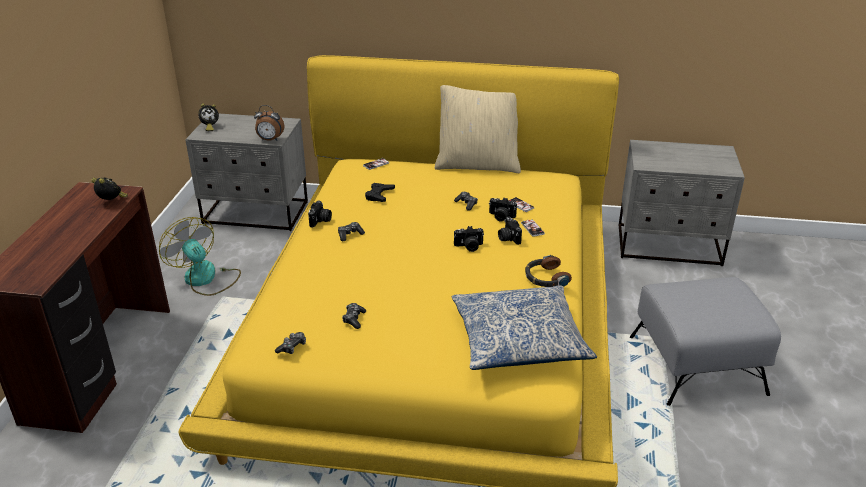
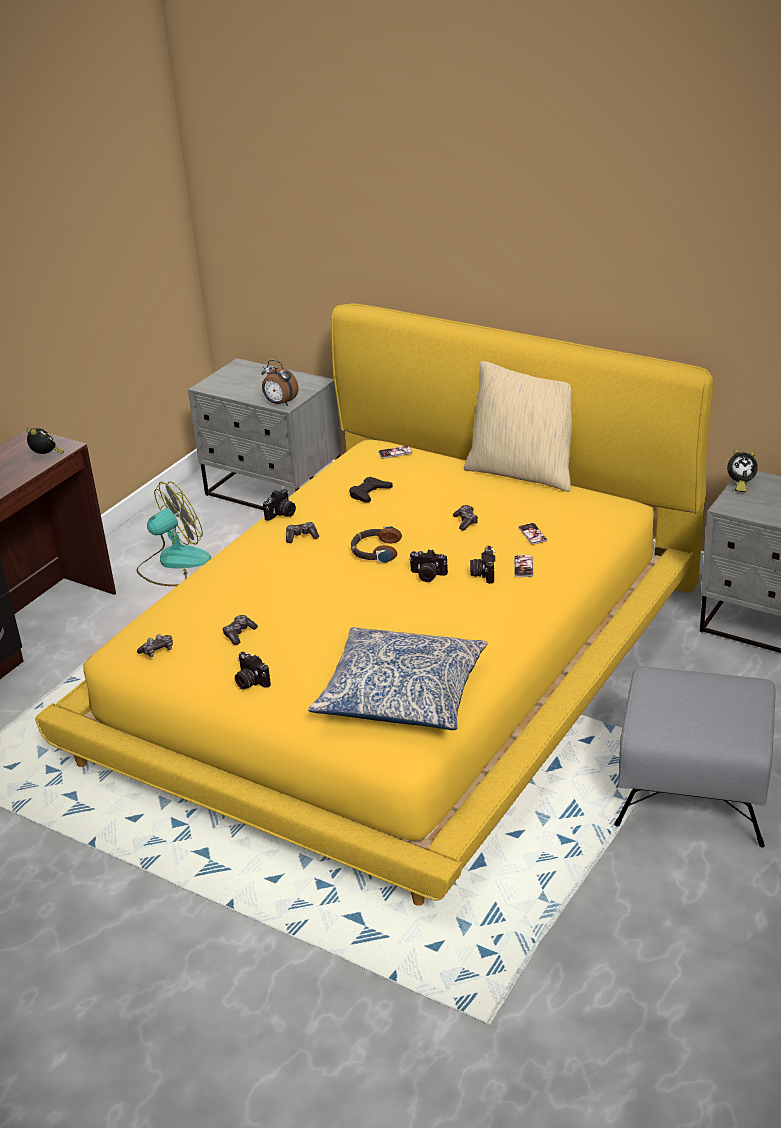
camera: 25 degrees right, 0 degrees up
fan [159,217,241,296] -> fan turned 75 degrees clockwise [136,481,211,586]
alarm clock [198,103,219,131] -> alarm clock moved to [727,449,758,492]
camera [489,198,517,221] -> camera moved to [235,652,271,690]
headphones [525,255,572,287] -> headphones moved to [351,526,402,563]

